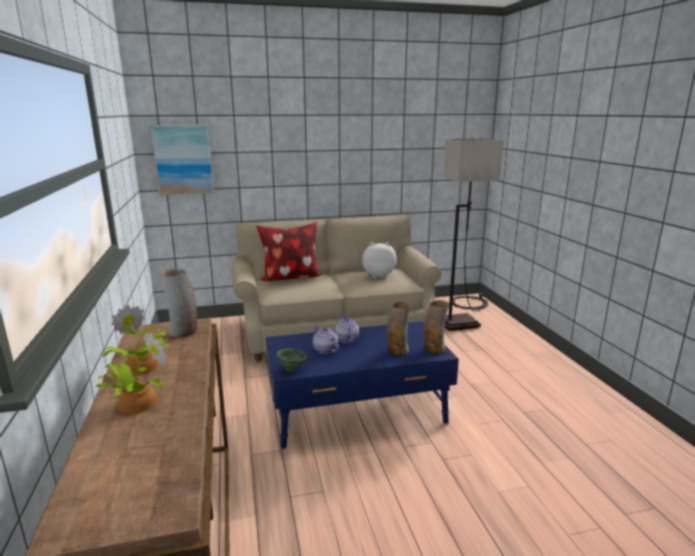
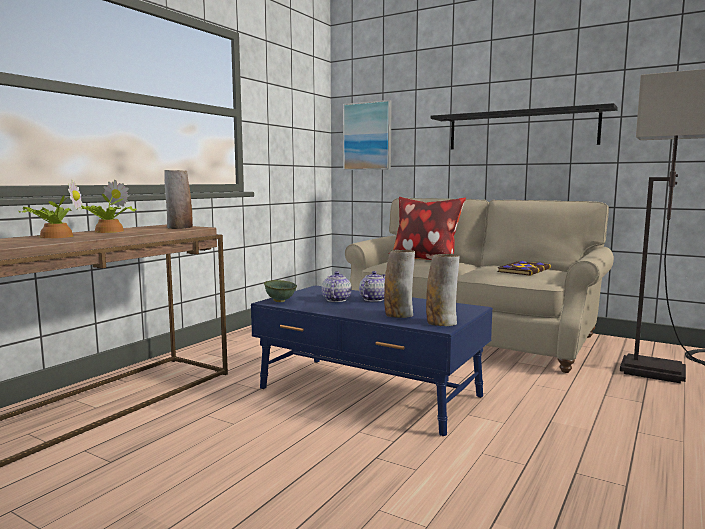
camera: 45 degrees right, 10 degrees down
plush toy [362,242,397,278] -> book [498,261,551,276]
none -> black shelf [430,103,618,149]

